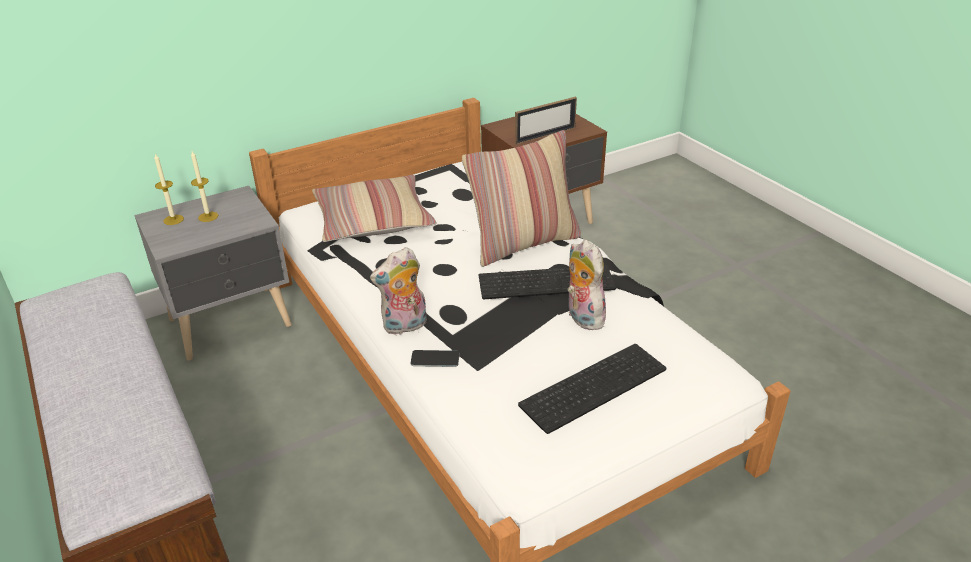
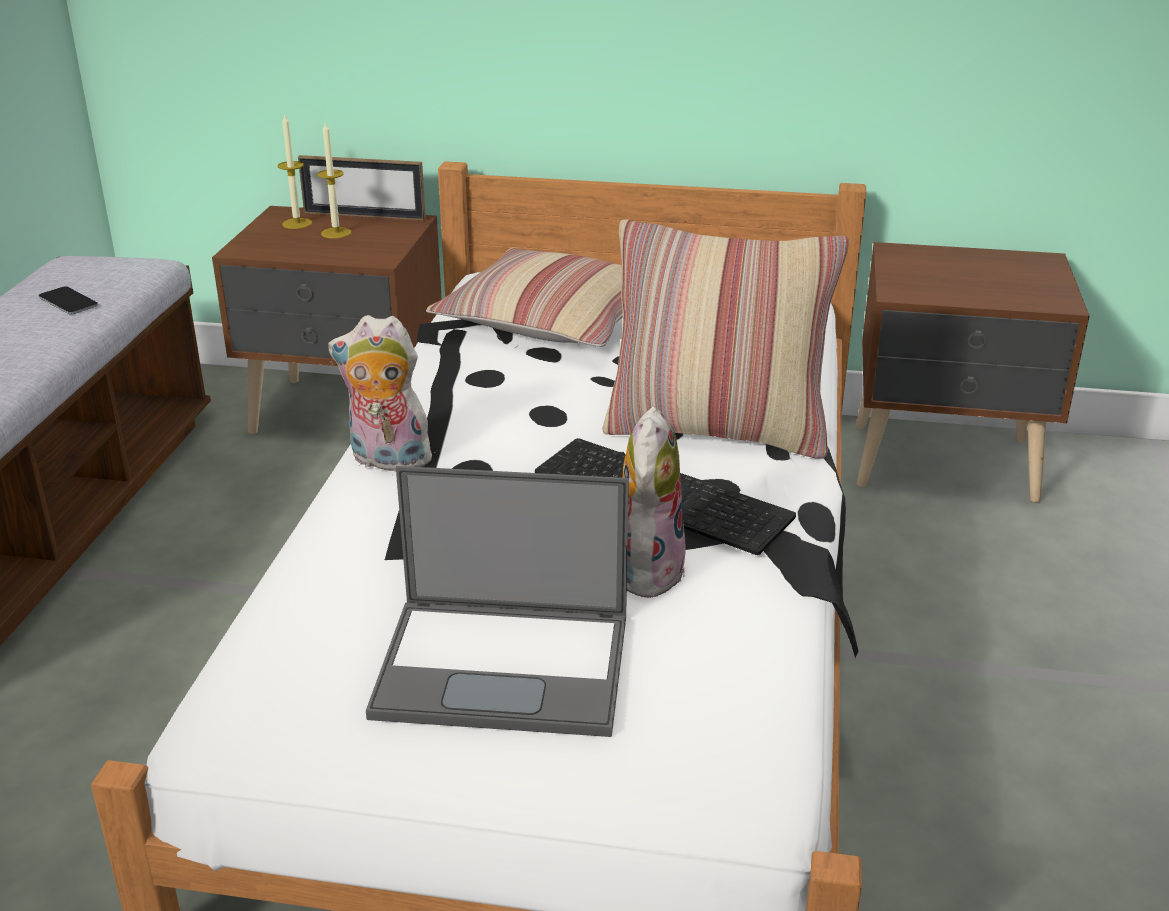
camera: 40 degrees right, 5 degrees down
grey nightstand [134,186,292,361] -> brown nightstand [212,206,442,434]
phone [411,350,460,367] -> phone moved to [39,286,98,314]
picture frame [515,97,577,145] -> picture frame moved to [298,155,426,221]
keyboard [518,344,666,434] -> laptop [366,466,629,737]

